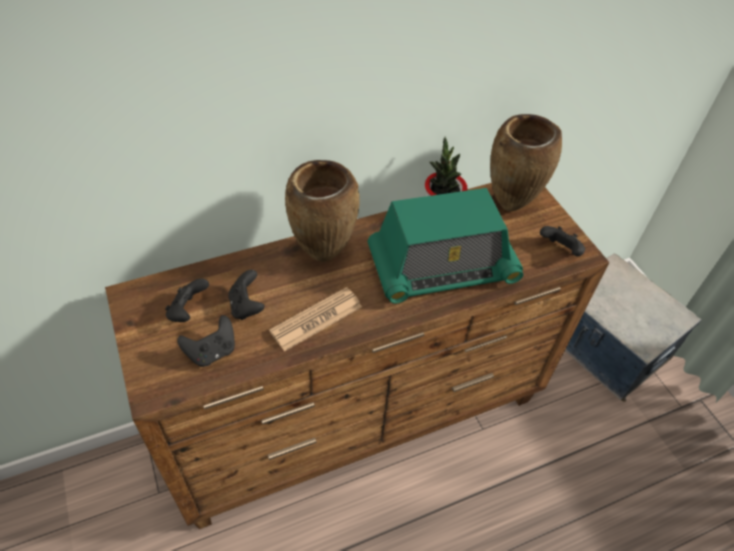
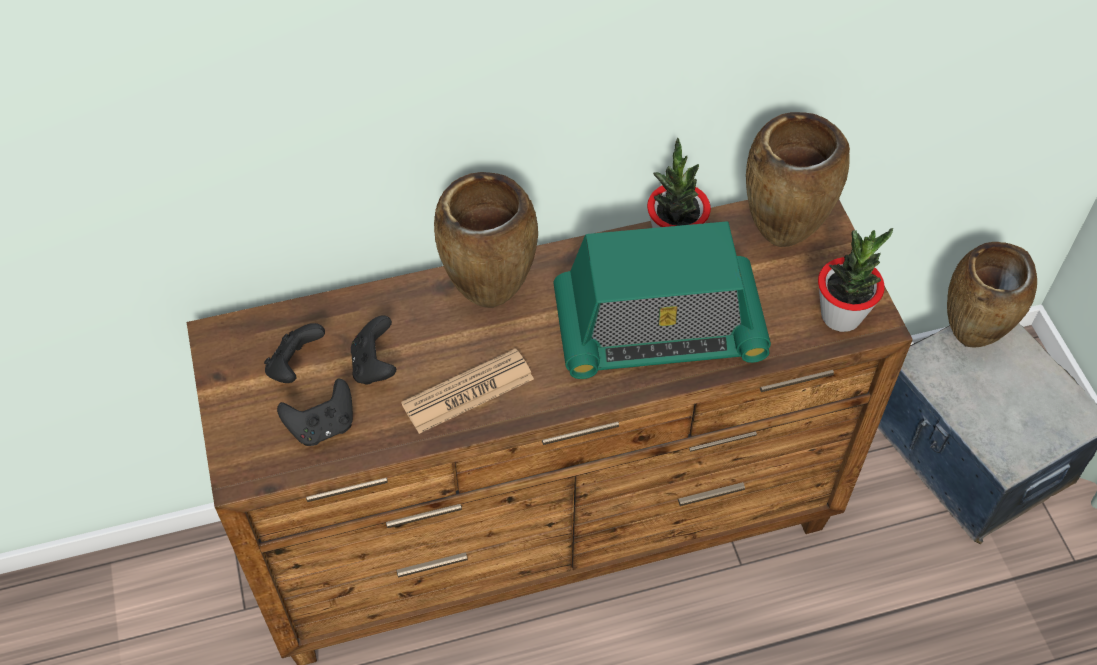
camera: 10 degrees right, 5 degrees up
black game controller [540,226,585,256] -> potted plant [818,228,893,332]
none -> brown vase [947,242,1037,348]

